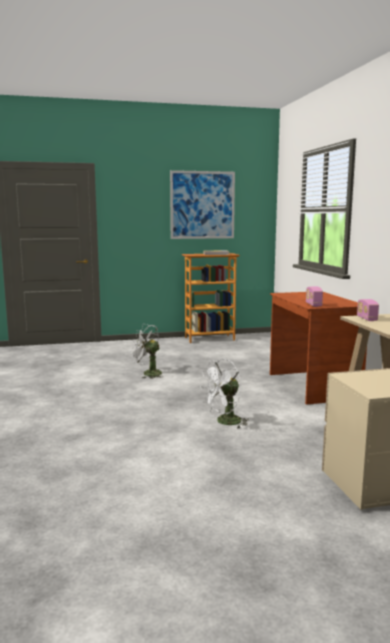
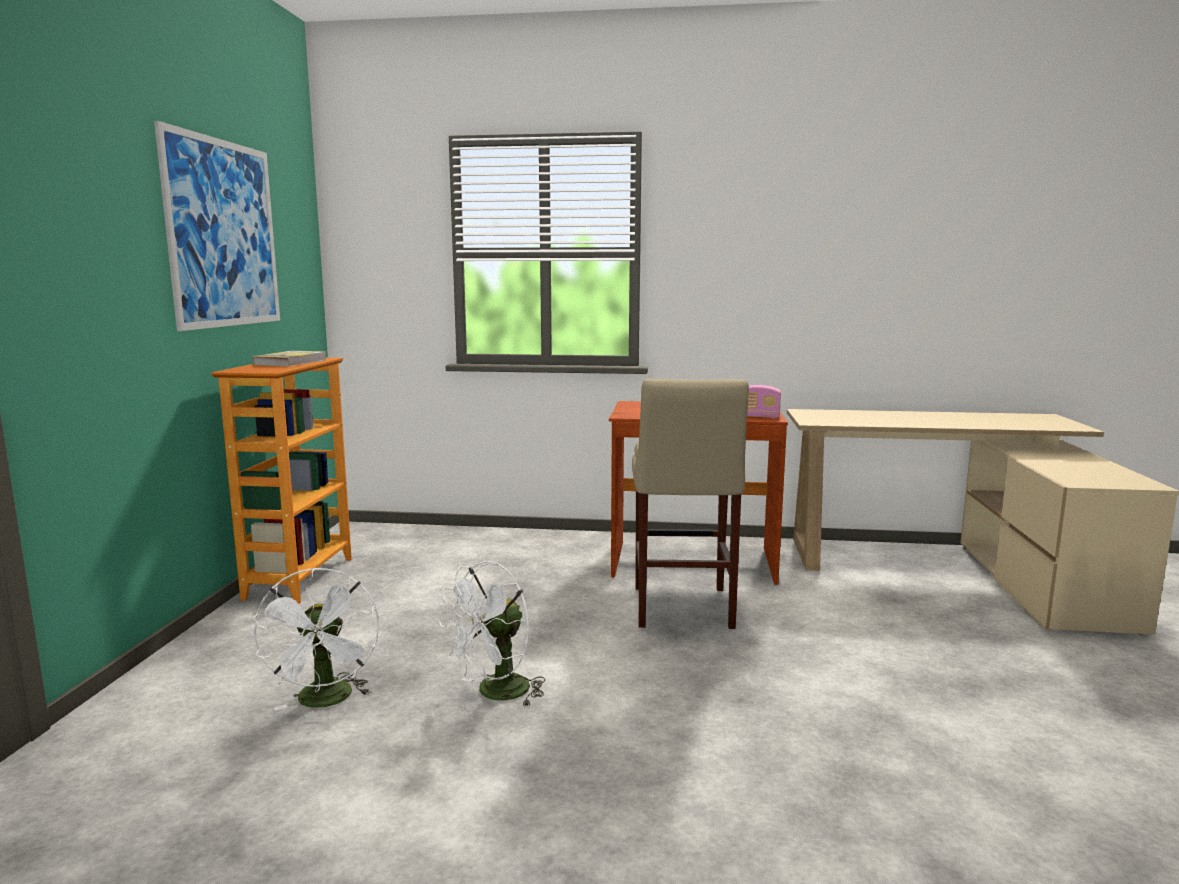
camera: 70 degrees left, 0 degrees up
white fan [200,359,249,429] -> white fan moved to [252,568,379,711]
radio [357,299,379,321] -> none
none -> beige stool [632,379,749,629]

